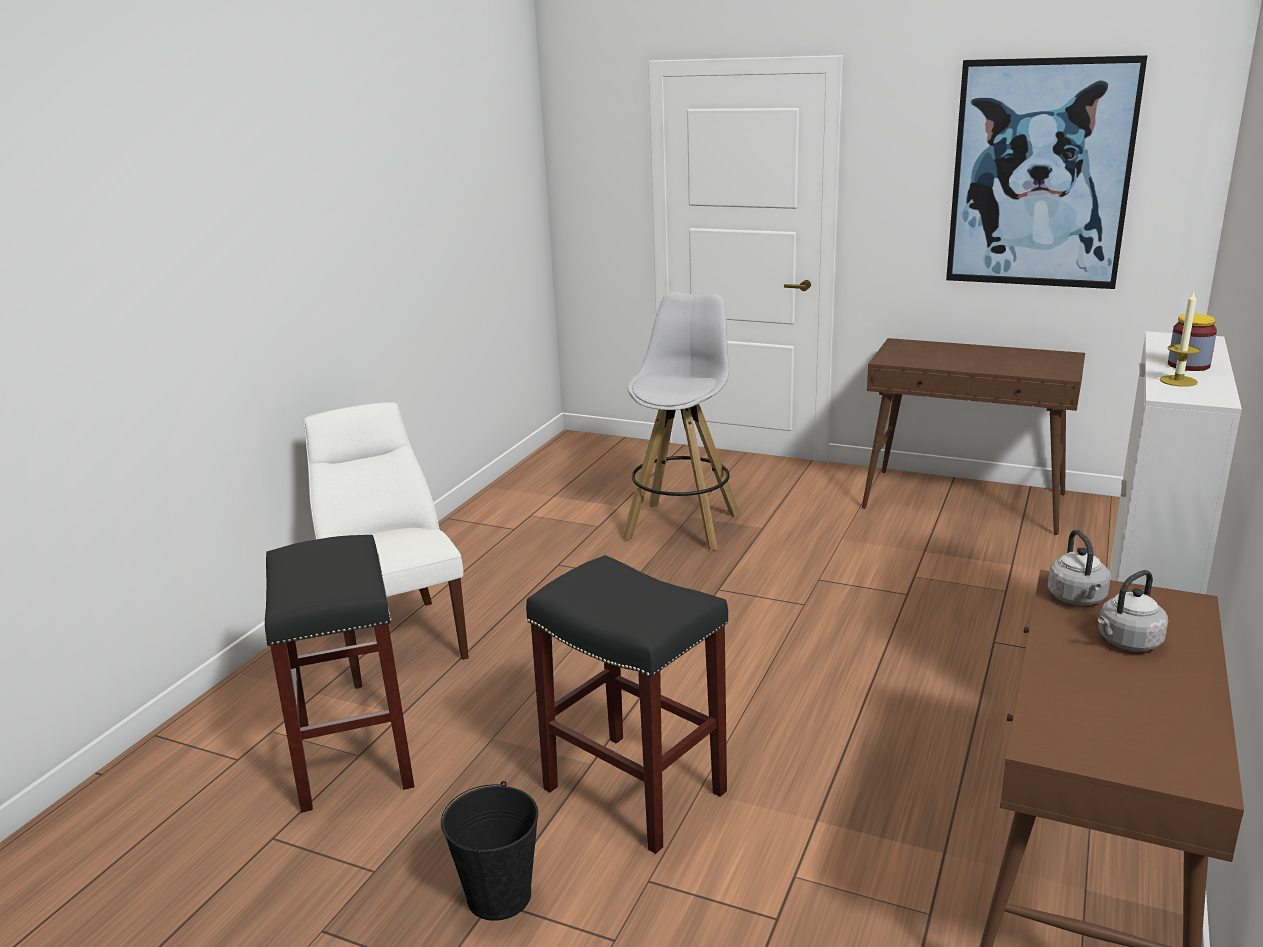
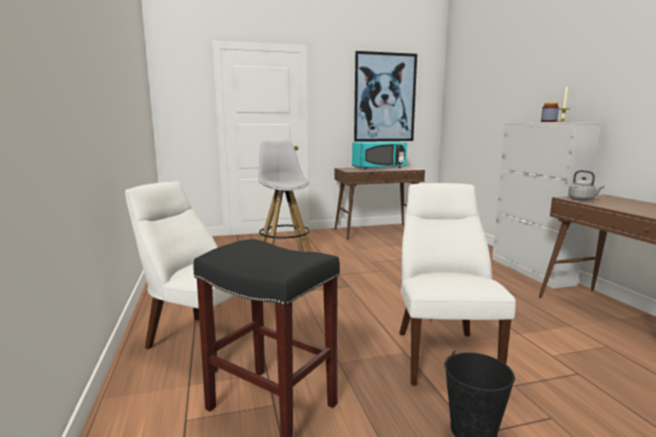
camera: 40 degrees left, 10 degrees down
black stool [526,555,728,854] -> white chair [399,183,516,386]
grey kettle [1098,570,1168,651] -> none
none -> turquoise microwave [352,142,407,169]

